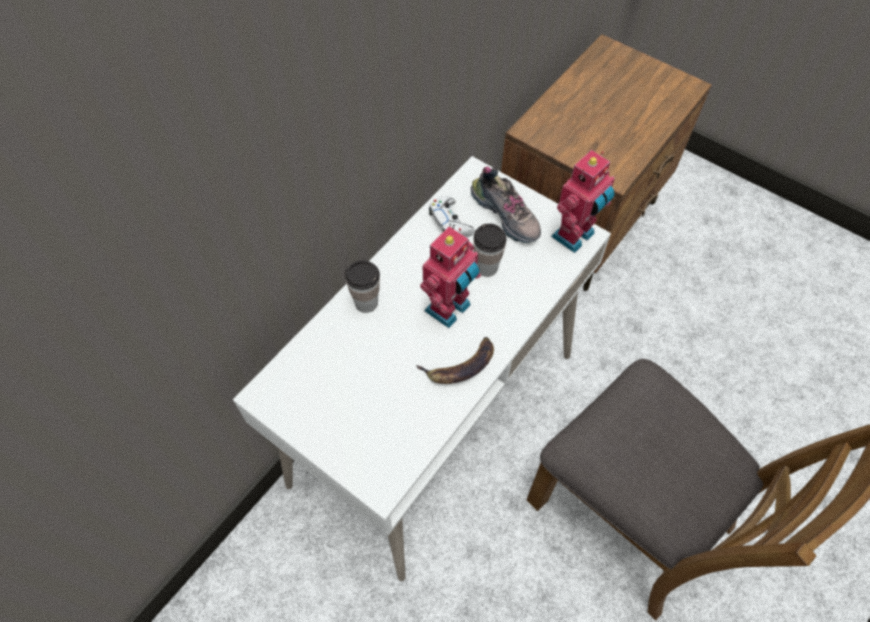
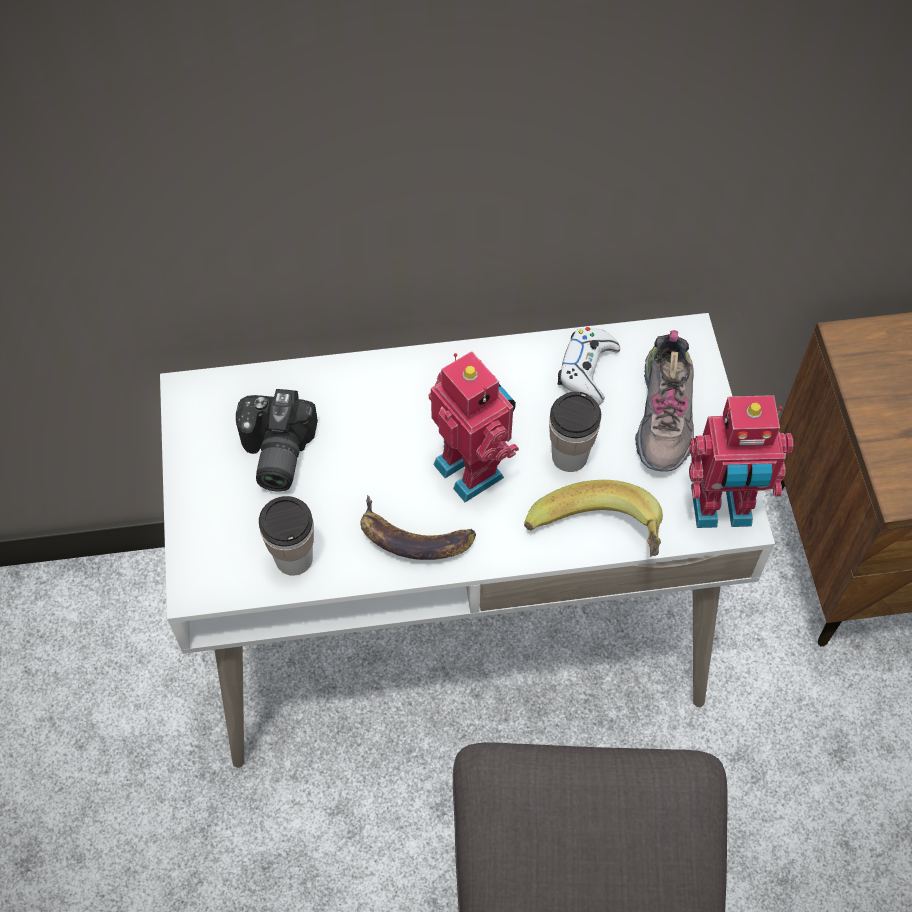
camera: 45 degrees right, 0 degrees up
cup [345,260,380,313] -> cup moved to [259,496,314,576]
toy robot [420,226,481,328] -> toy robot turned 120 degrees counterclockwise [429,351,519,502]
none -> camera [236,389,318,492]
none -> banana [524,480,663,557]

